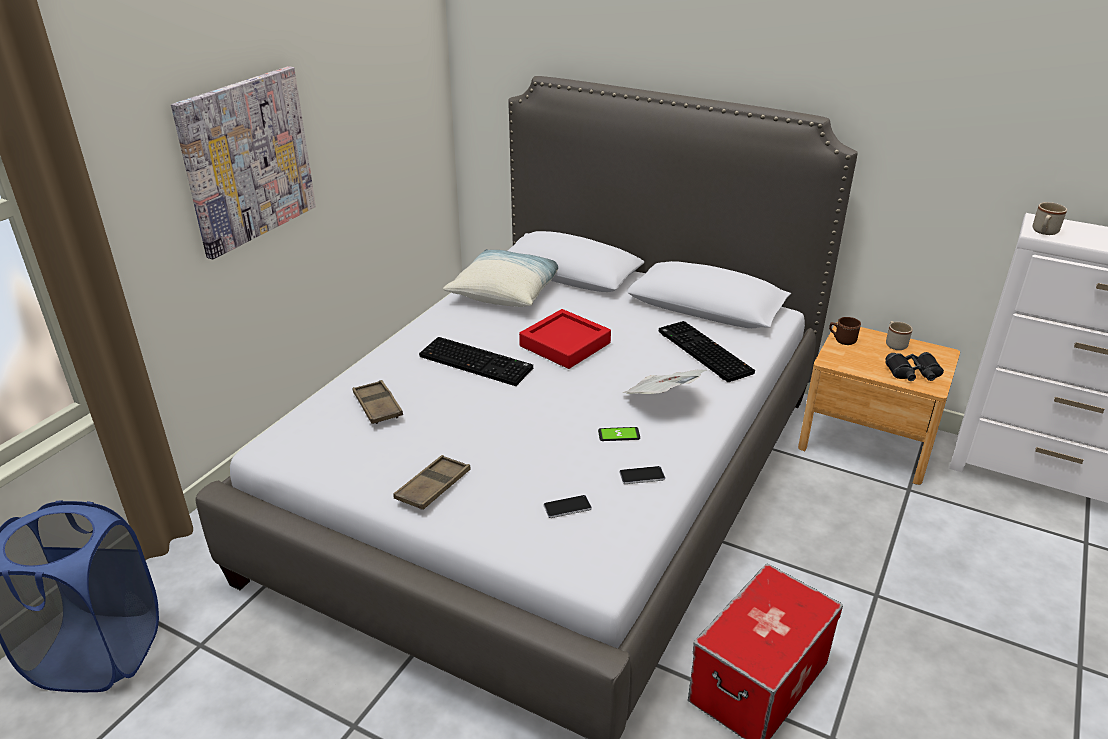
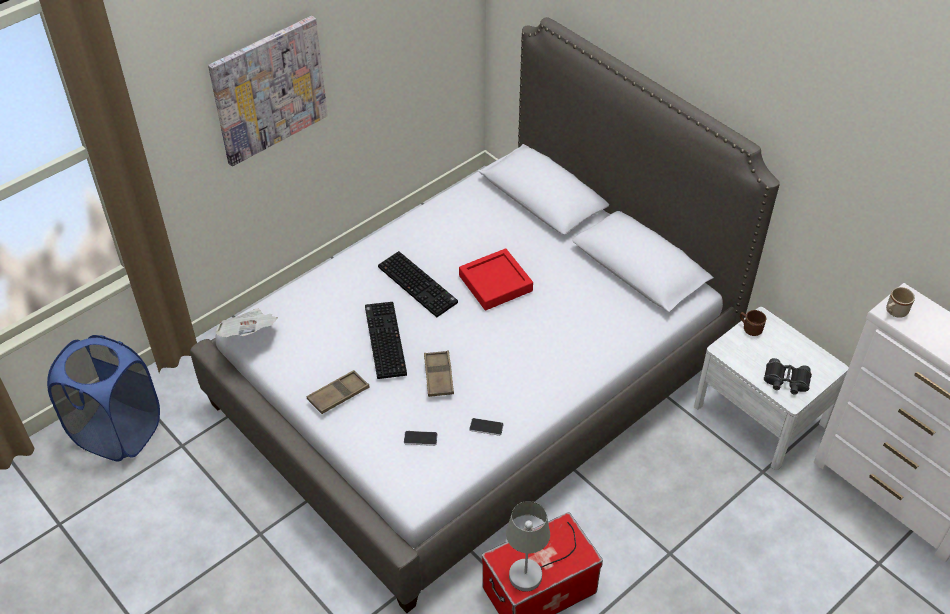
camera: 20 degrees right, 15 degrees up
brown tray [353,380,403,424] -> brown tray moved to [424,351,454,397]
pillow [443,249,558,307] -> none
phone [598,427,640,441] -> none
newspaper [623,370,707,394] -> newspaper moved to [215,309,278,337]
keyboard [659,321,755,382] -> keyboard moved to [365,302,407,379]
brown nightstand [798,322,960,485] -> white nightstand [694,307,849,470]
beige mug [886,321,913,350] -> none
none -> grey table lamp [506,501,576,592]

